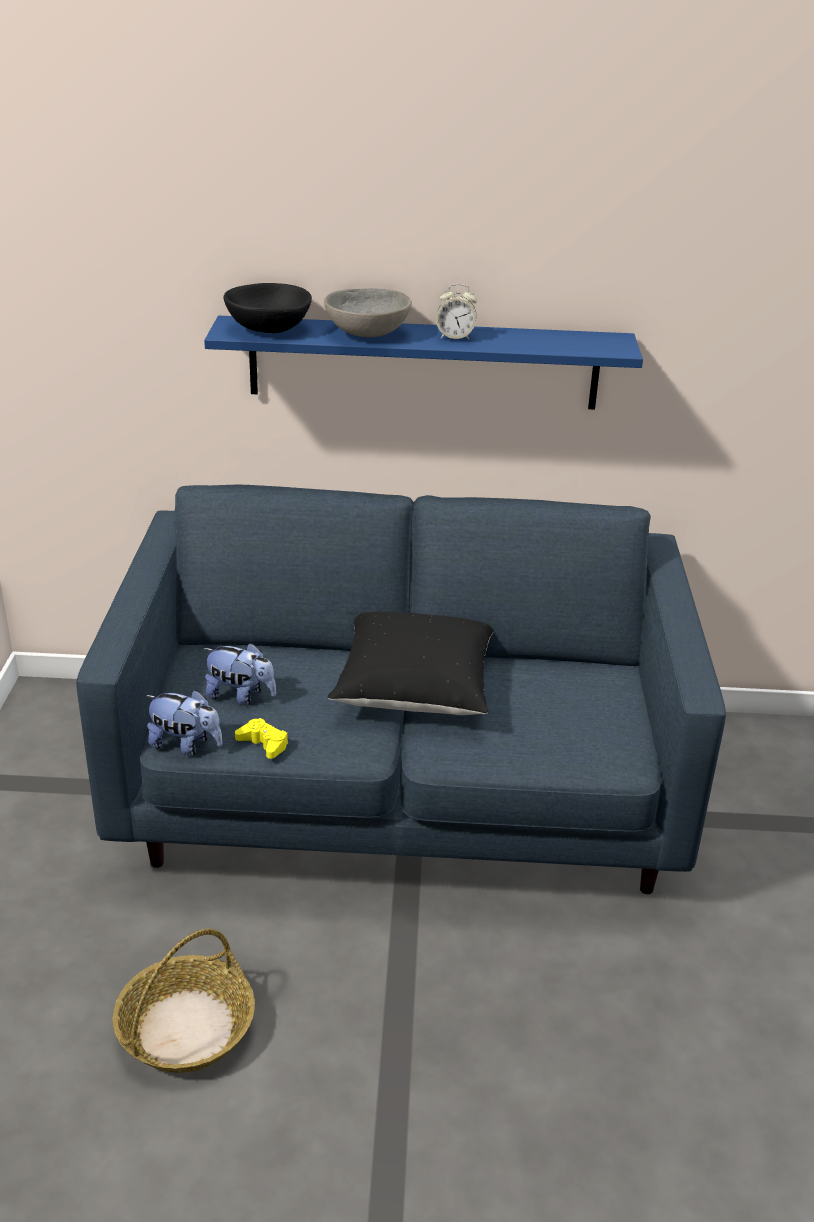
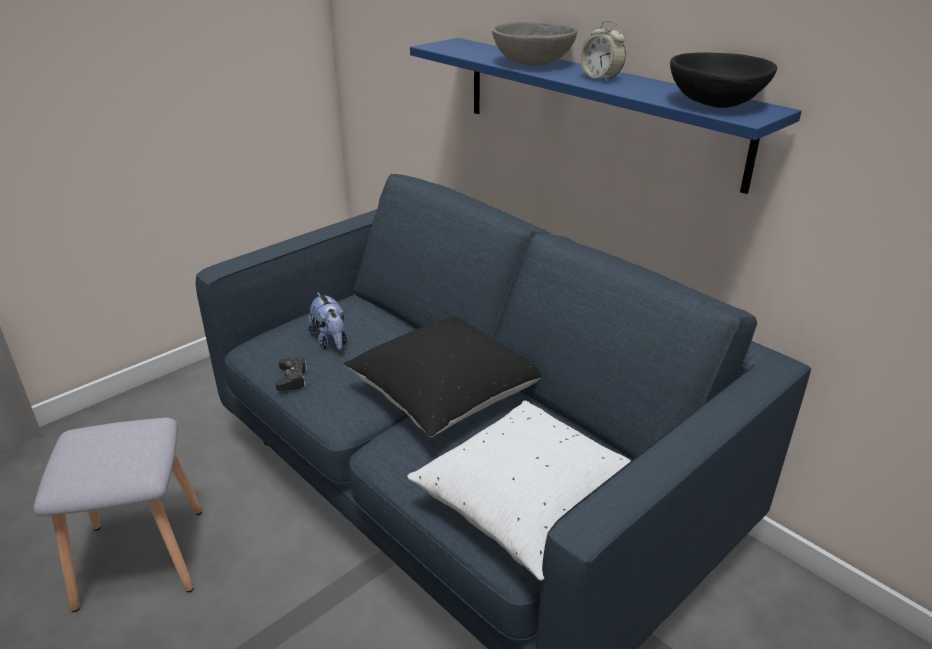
camera: 45 degrees right, 0 degrees up
basket [113,929,255,1073] -> grey stool [33,418,202,612]
plush toy [145,690,223,756] -> none
black bowl [224,283,312,333] -> black bowl moved to [670,52,777,108]
yellow game controller [235,718,288,759] -> black game controller [275,357,308,391]
none -> white pillow [407,401,631,581]

